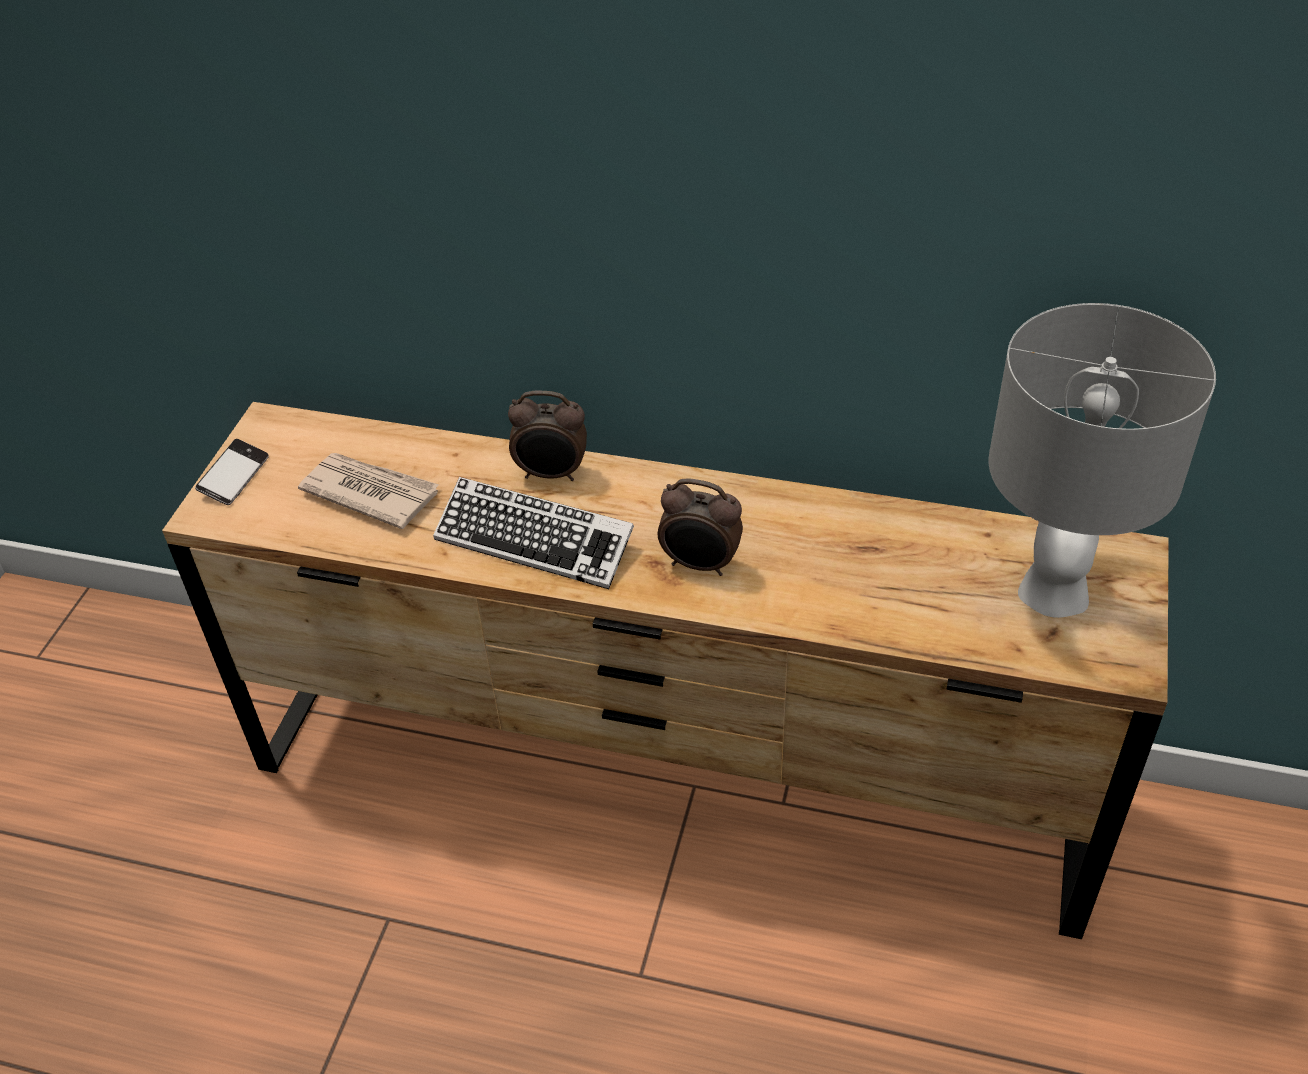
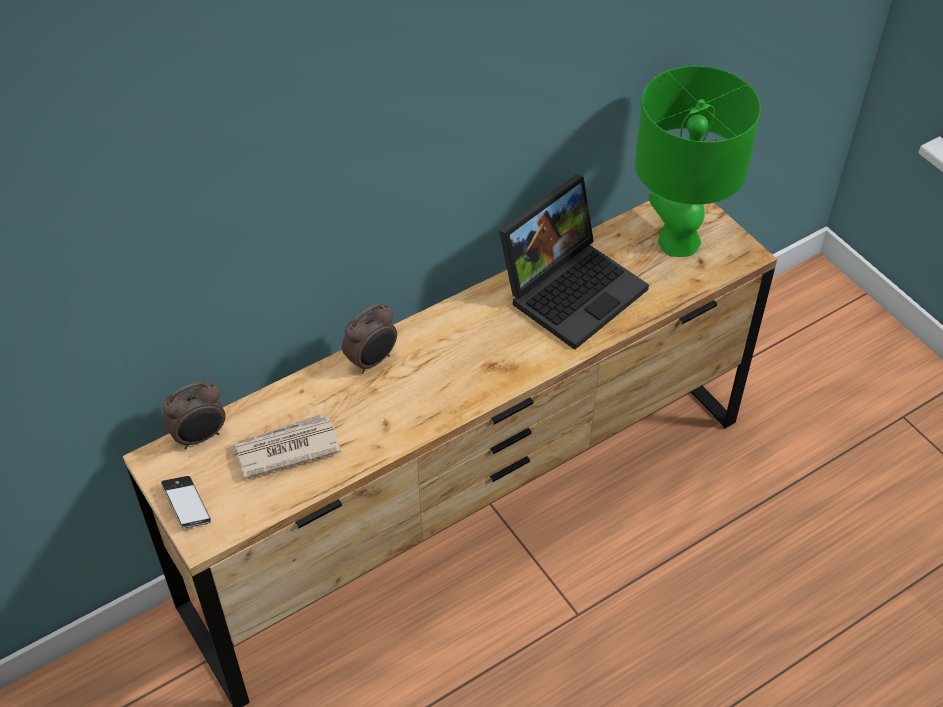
camera: 50 degrees left, 5 degrees up
keyboard [433,477,634,589] -> none
alarm clock [658,479,743,576] -> alarm clock moved to [163,382,226,449]
grey table lamp [988,303,1216,618] -> green table lamp [634,66,761,257]
none -> laptop [499,174,649,350]

